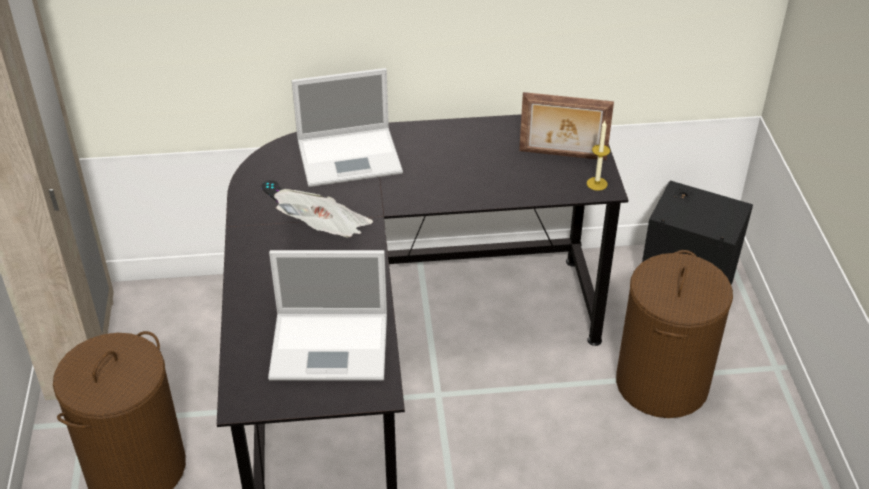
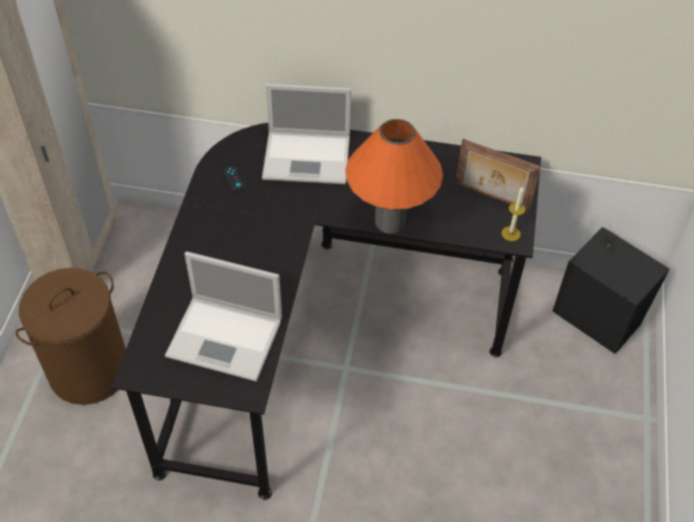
camera: 15 degrees right, 10 degrees up
newspaper [274,189,373,238] -> none
brown laundry basket [616,250,733,418] -> none
none -> orange table lamp [345,119,443,234]

